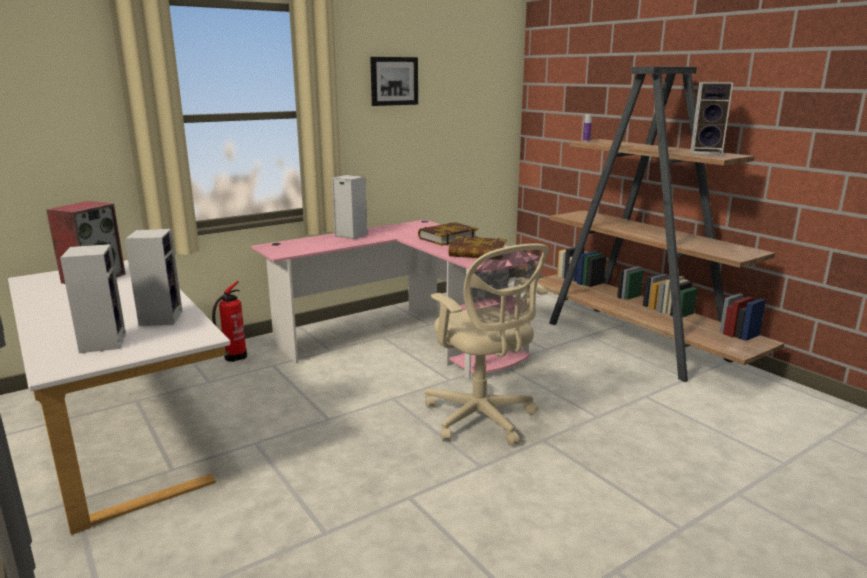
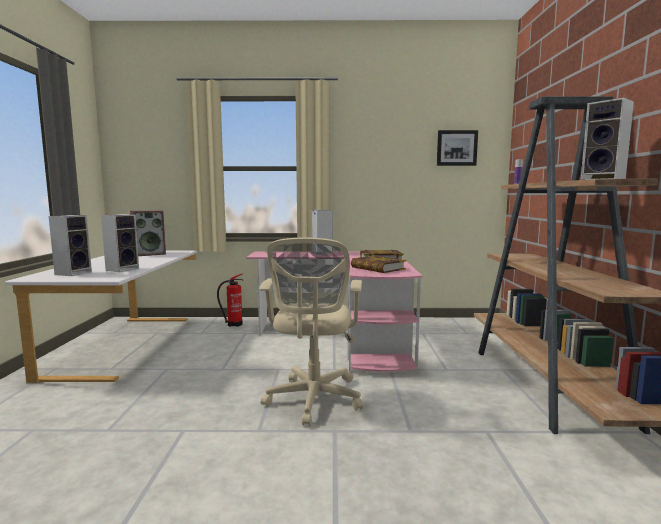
camera: 35 degrees right, 10 degrees down
picture [370,57,418,106] -> picture moved to [437,130,478,166]

